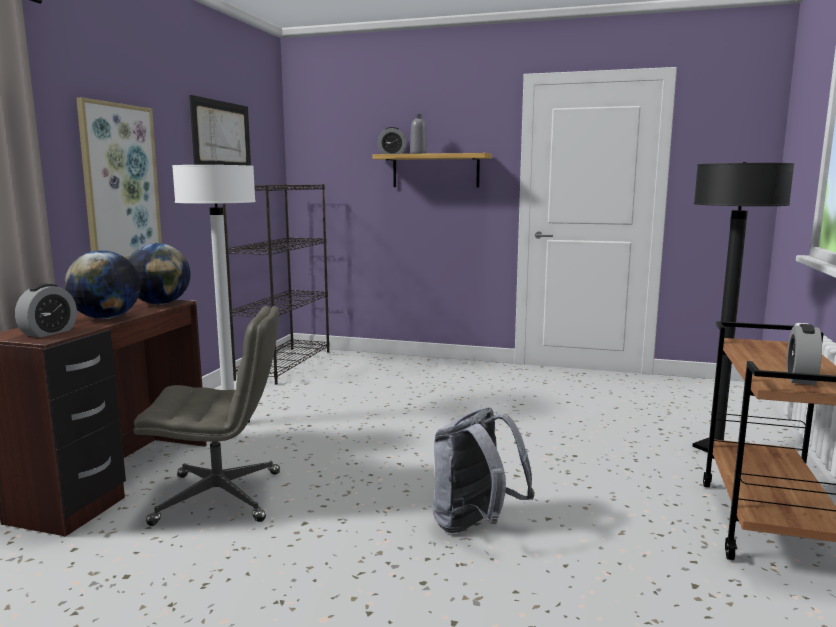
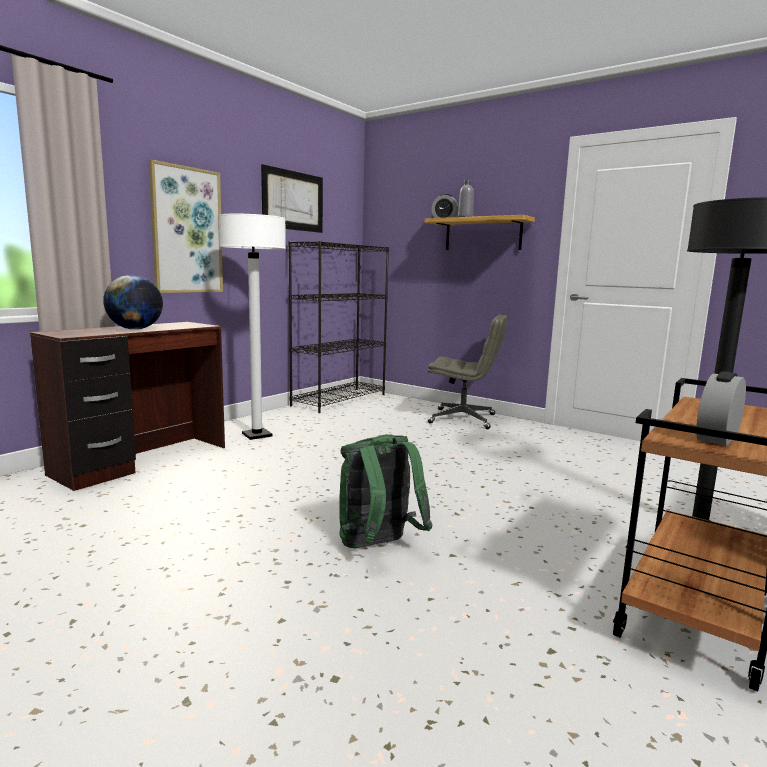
camera: 20 degrees right, 0 degrees up
alarm clock [15,283,77,337] -> none
globe [128,243,191,305] -> none
grey office chair [134,306,280,526] -> grey office chair moved to [428,314,507,429]
grey backpack [433,407,535,533] -> green backpack [339,434,433,548]

